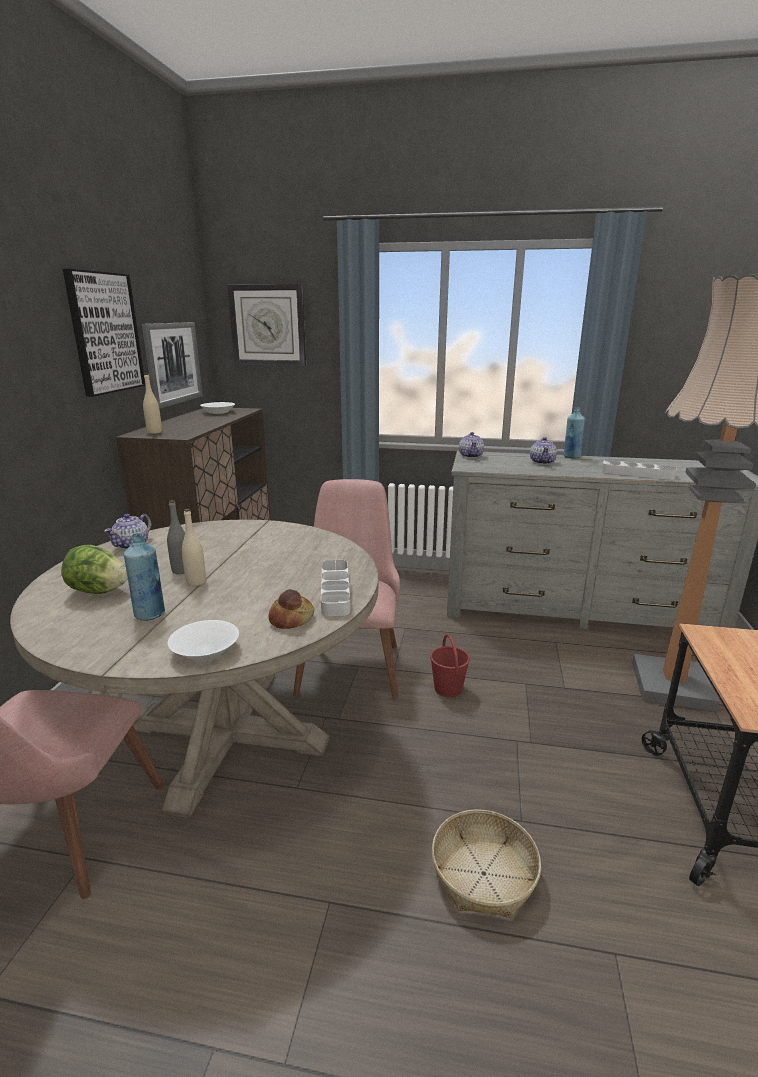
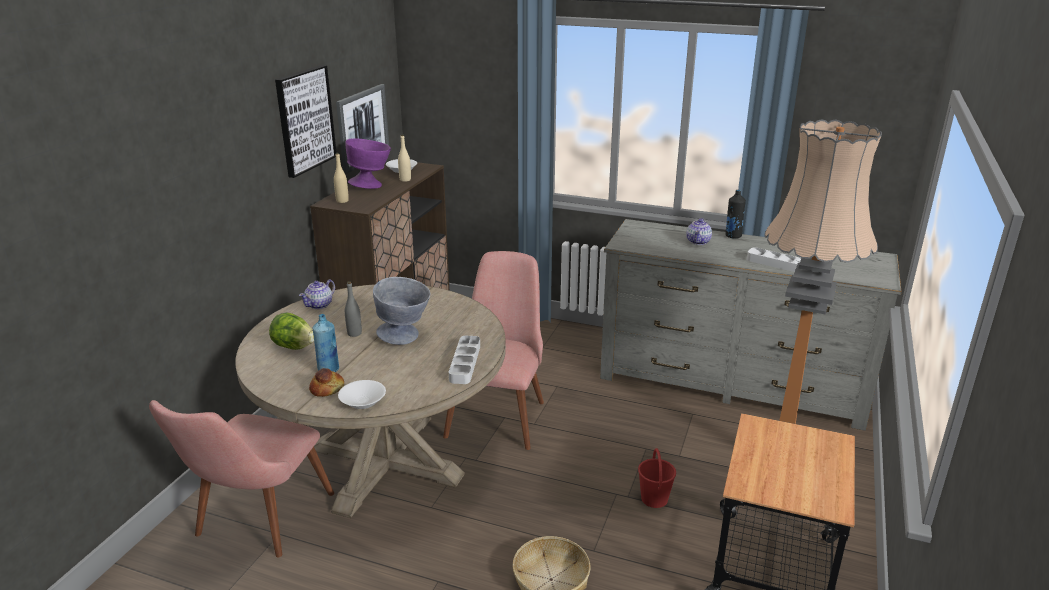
camera: 10 degrees right, 5 degrees up
beige bottle [182,509,206,586] -> beige bottle moved to [398,135,411,182]
wall clock [227,284,306,366] -> none
bread [269,589,314,629] -> bread moved to [309,368,344,397]
red bucket [430,634,470,697] -> red bucket moved to [638,448,676,508]
teapot [459,432,484,458] -> none
blue bottle [564,407,585,459] -> black bottle [725,190,746,239]
none -> purple bowl [346,138,391,189]
none -> grey bowl [373,277,430,345]

